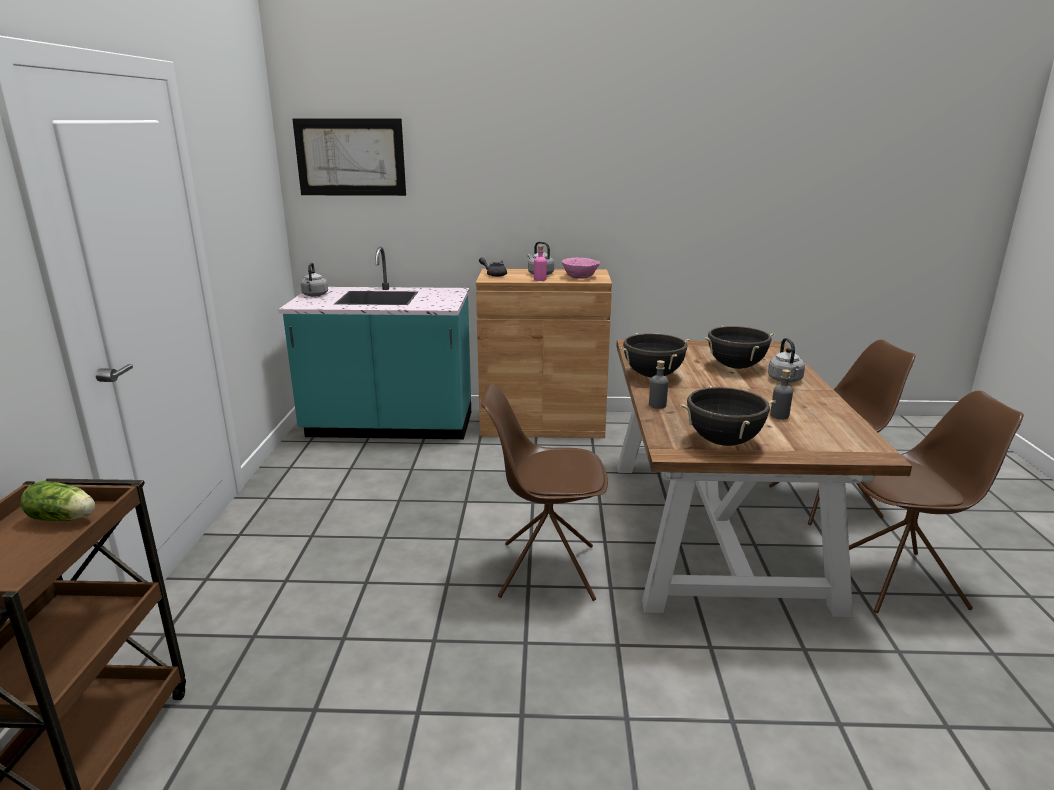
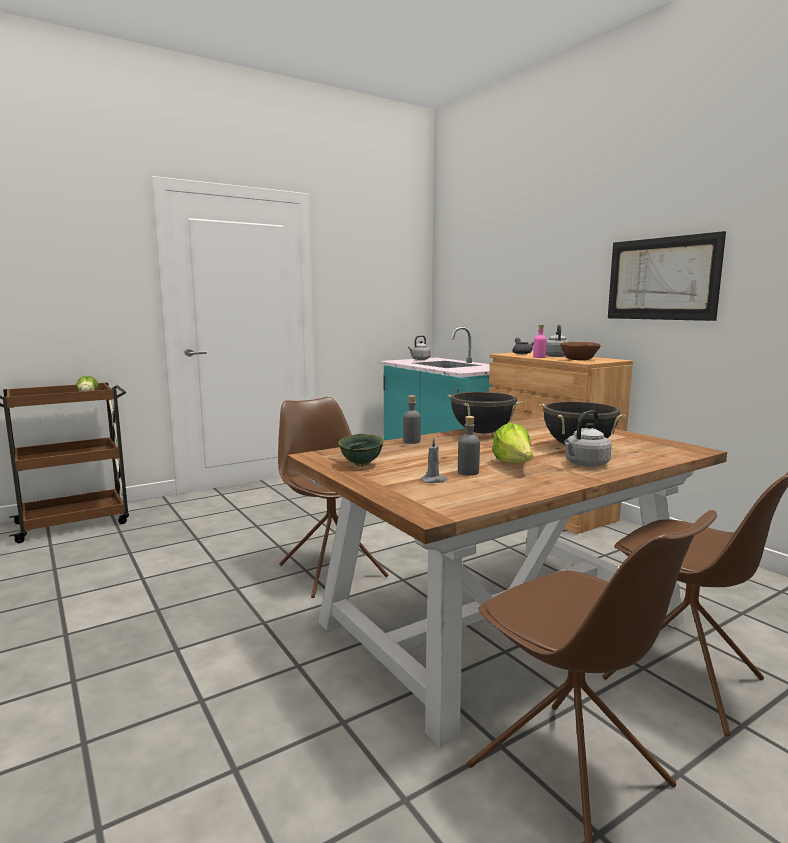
camera: 55 degrees right, 10 degrees down
picture [293,119,406,196] -> picture moved to [608,231,726,321]
pink bowl [562,258,600,279] -> brown bowl [560,342,601,361]
black cooking pot [680,385,776,446] -> green bowl [338,434,384,466]
none -> grey candle [421,438,448,483]
none -> lettuce [492,423,533,464]

